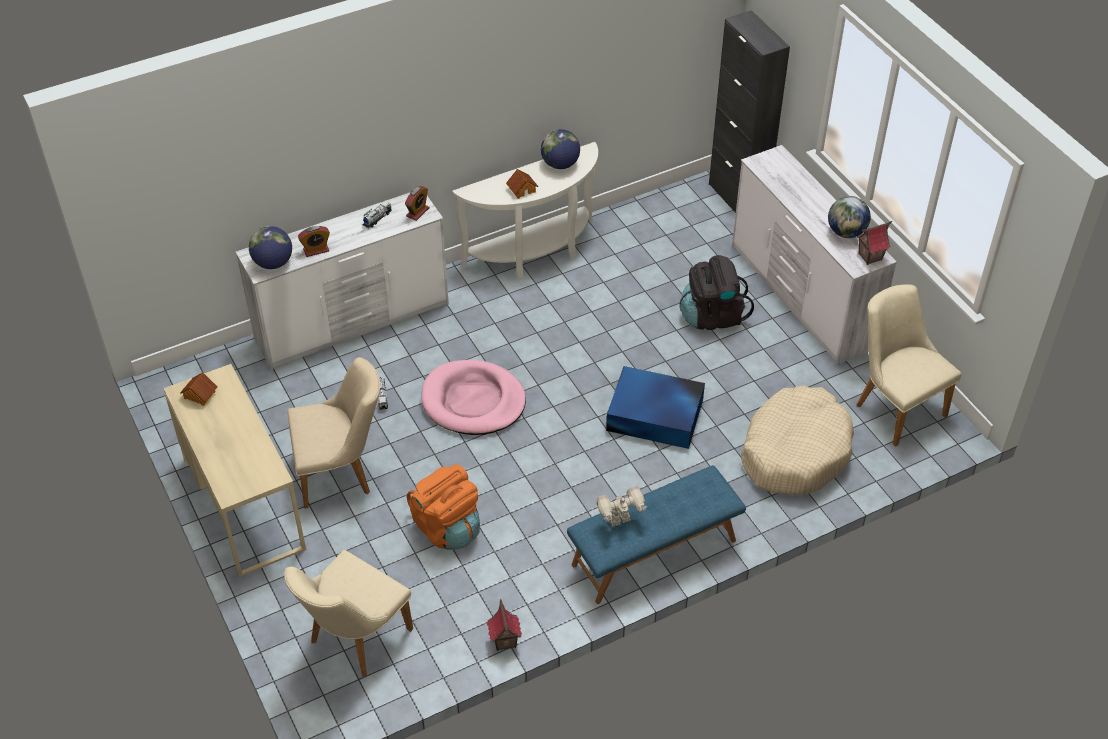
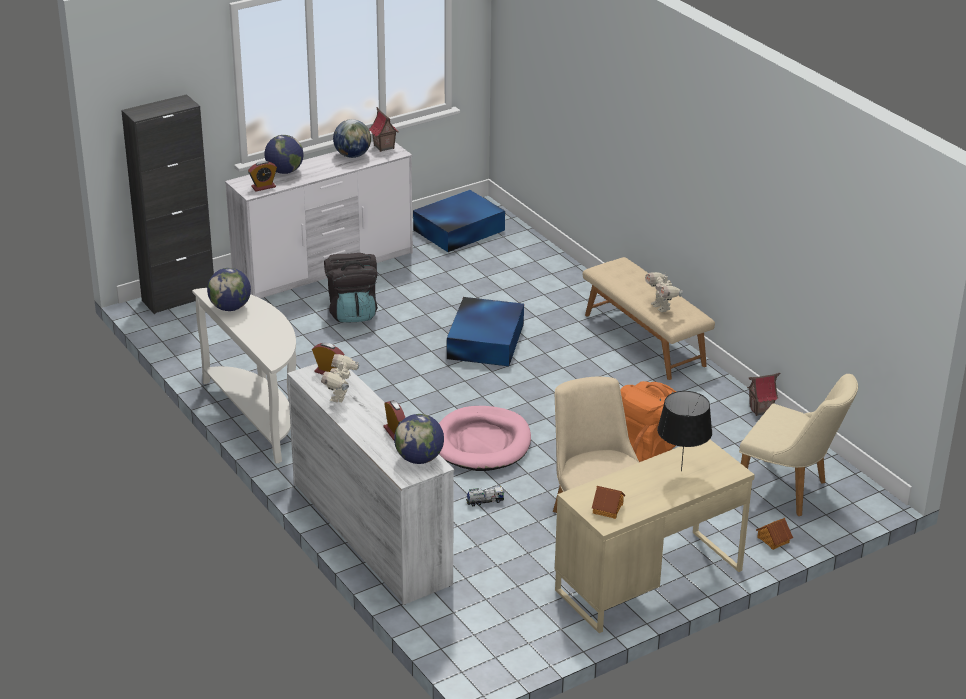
camera: 95 degrees left, 15 degrees down
toy truck [363,200,392,228] -> toy robot [321,354,360,402]
toy house [506,169,538,199] -> toy house moved to [756,518,793,550]
blue bench [567,465,746,604] -> beige bench [583,257,715,380]
beige dog bed [741,385,854,495] -> none
beige chair [856,284,962,447] -> blue storage box [413,190,505,252]
none -> alarm clock [248,161,277,191]
none -> globe [265,135,303,174]
none -> black table lamp [657,391,712,471]

